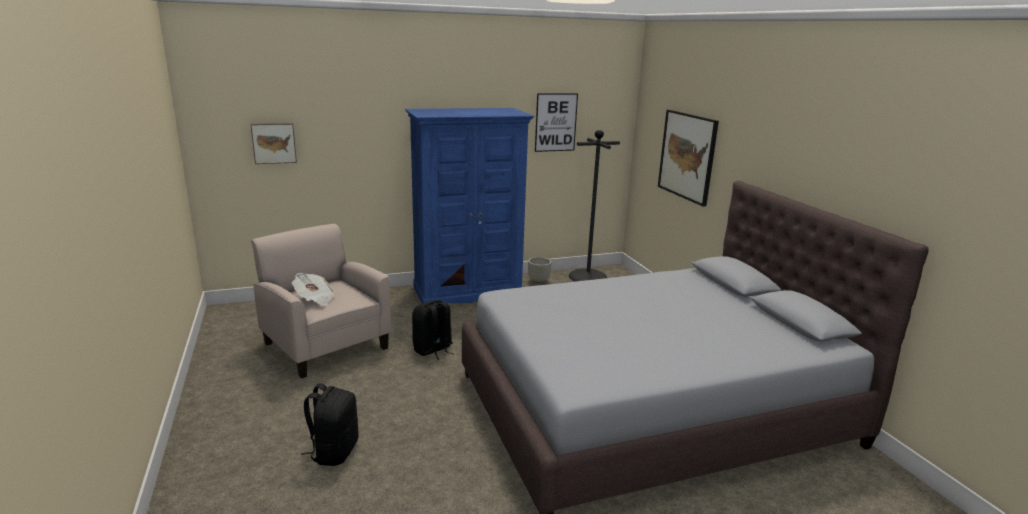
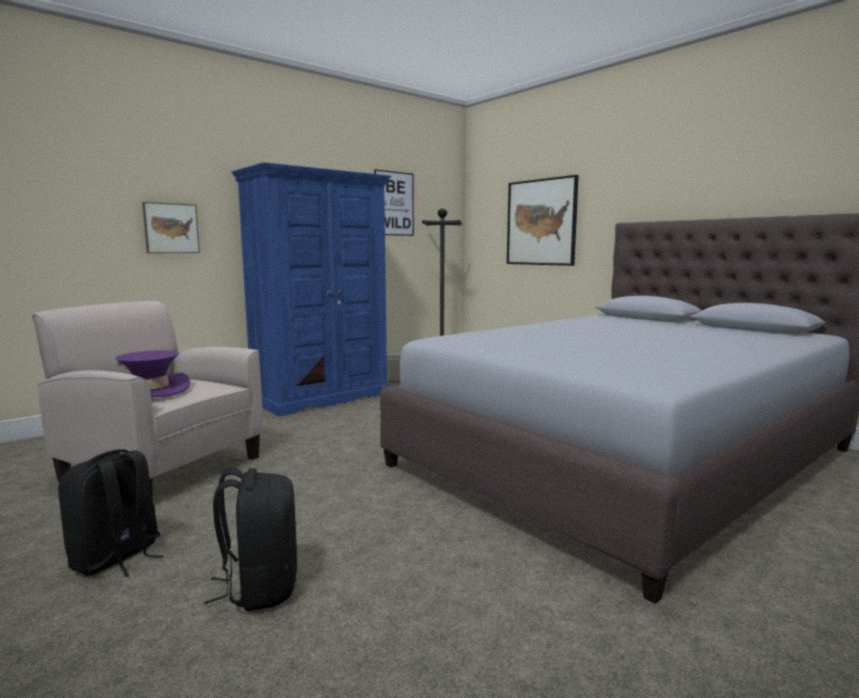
camera: 20 degrees left, 10 degrees down
picture [250,123,297,164] -> picture moved to [142,202,200,253]
newspaper [292,273,336,306] -> purple hat [115,350,190,397]
black backpack [412,300,454,360] -> black backpack moved to [58,449,164,577]

